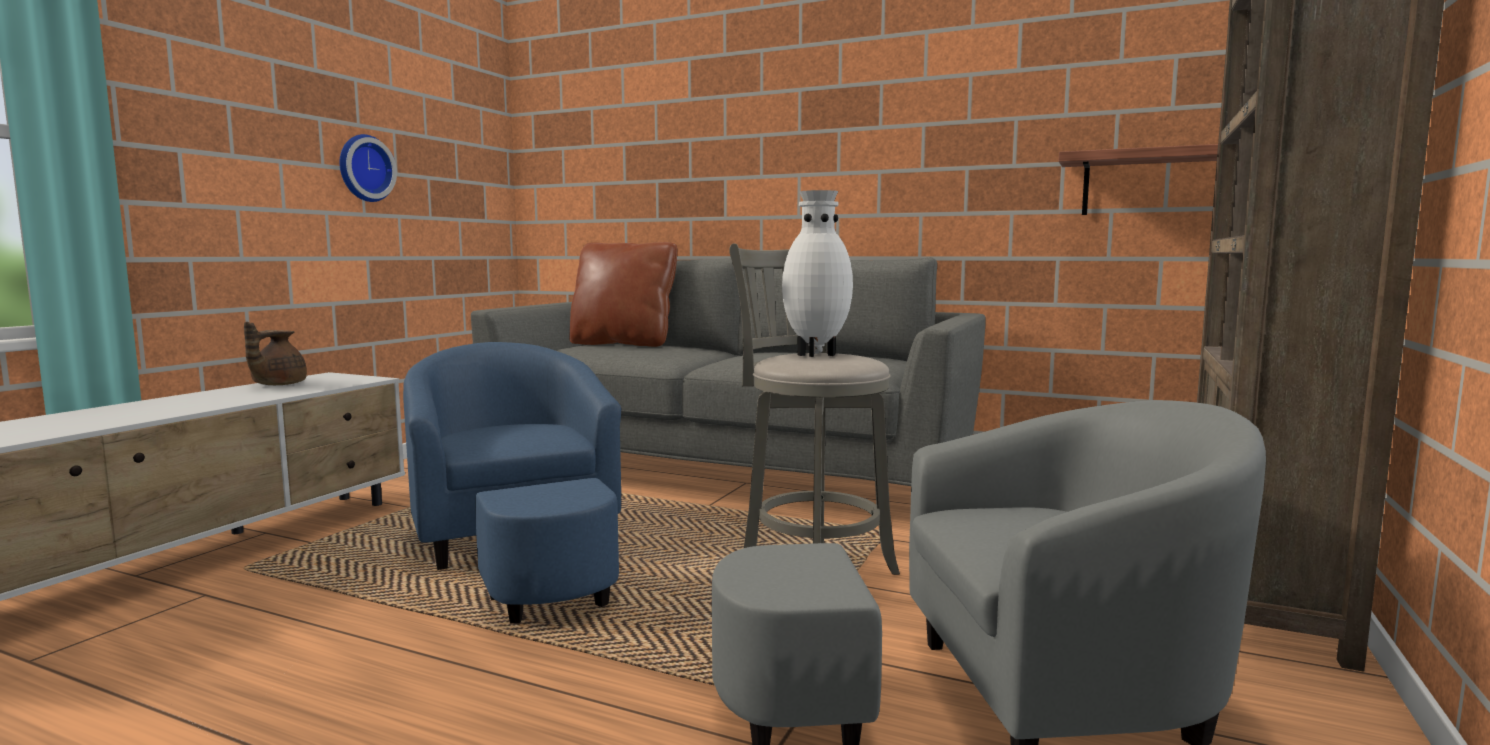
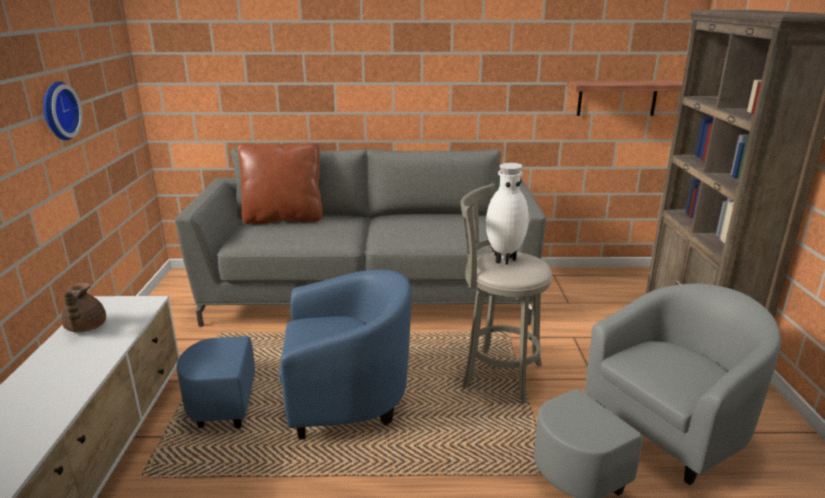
camera: 25 degrees left, 15 degrees up
blue armchair [403,342,621,623] -> blue armchair turned 135 degrees clockwise [177,270,412,440]

